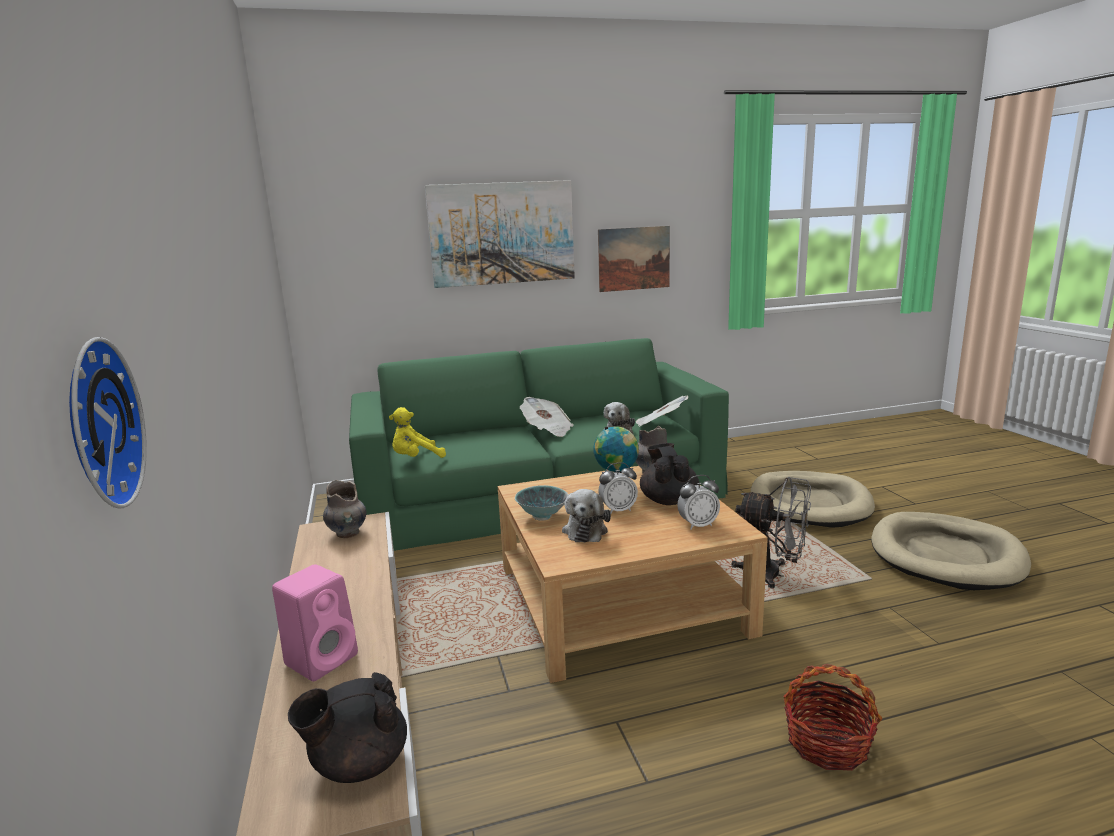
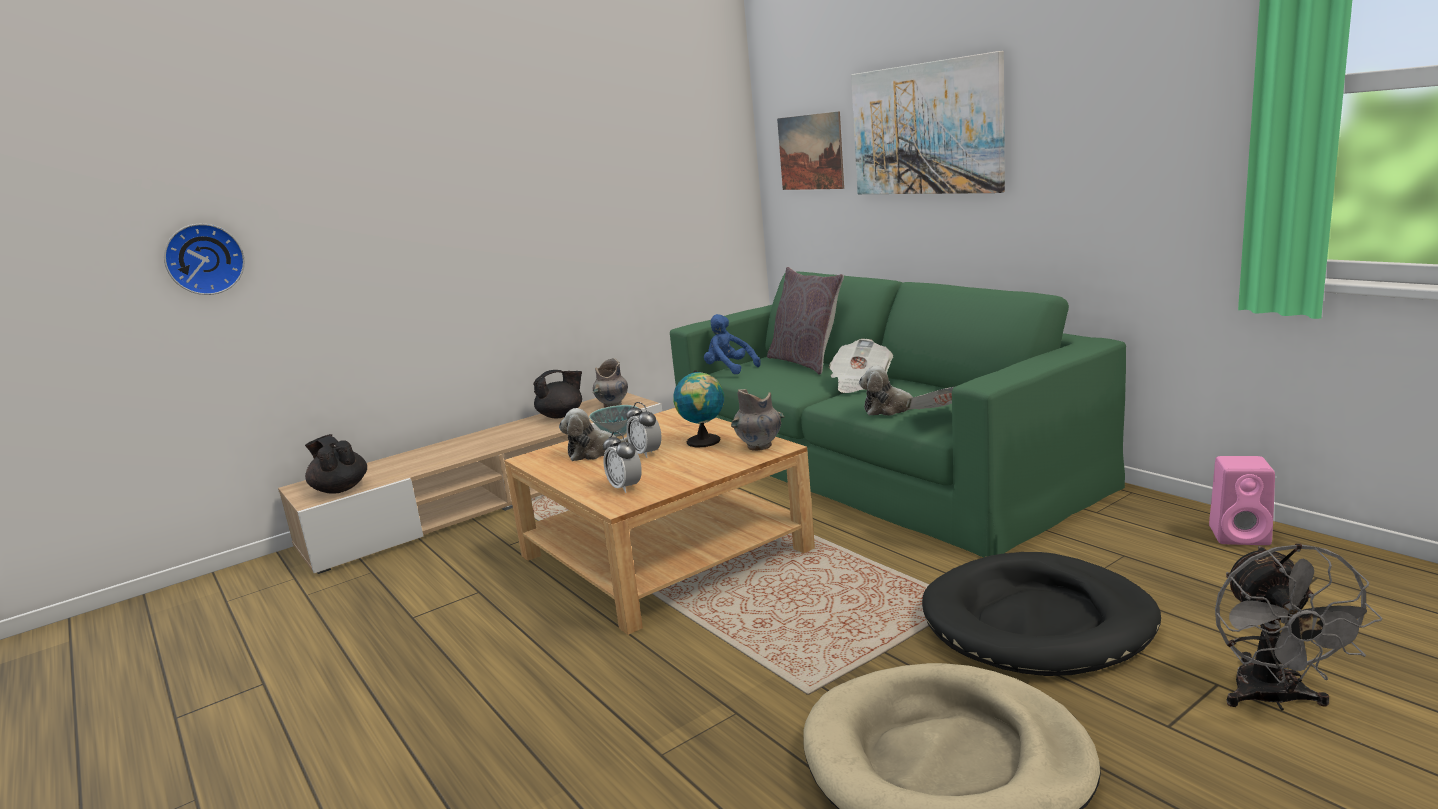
camera: 70 degrees right, 0 degrees up
pink speaker [272,564,358,681] -> pink speaker moved to [1209,456,1275,545]
yellow plush toy [389,407,446,458] -> blue plush toy [704,314,761,374]
picture [598,226,670,292] -> picture moved to [777,111,844,190]
black teapot [640,443,699,505] -> black teapot moved to [533,370,582,418]
grey fan [731,477,811,589] -> grey fan moved to [1215,543,1383,711]
beige dog bed [751,471,875,528] -> black dog bed [922,552,1161,676]
basket [783,664,882,771] -> none
none -> grey pillow [767,267,844,375]

